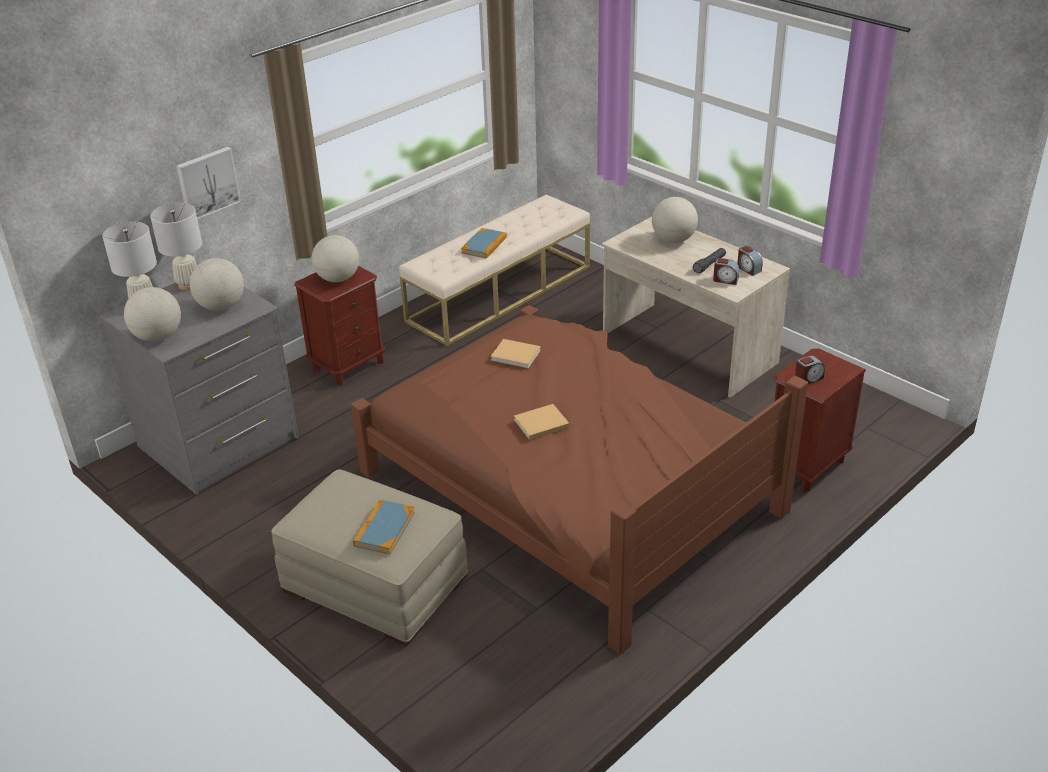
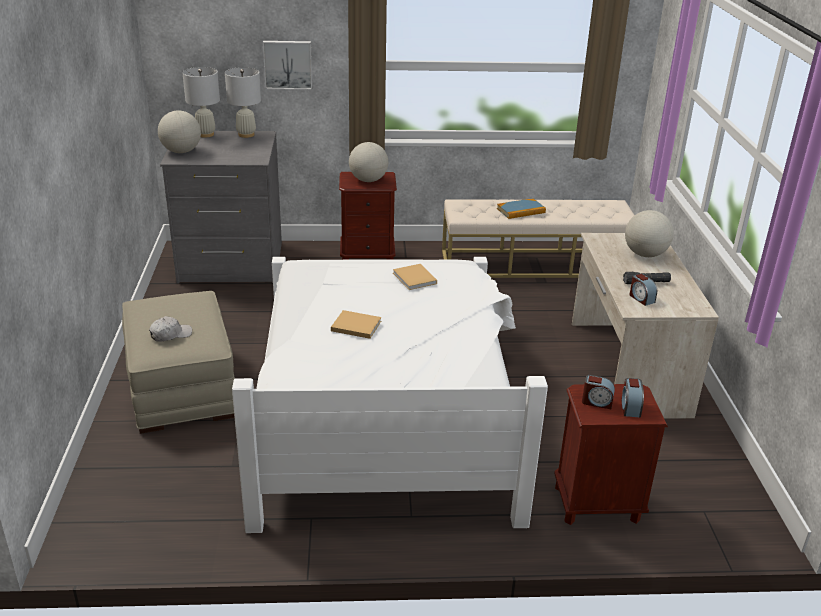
camera: 40 degrees right, 5 degrees down
globe [190,258,244,311] -> none
brown bed [351,305,808,655] -> white bed [232,257,548,533]
book [353,499,415,554] -> white cap [149,316,192,342]
alarm clock [737,246,763,276] -> alarm clock moved to [621,378,644,418]

